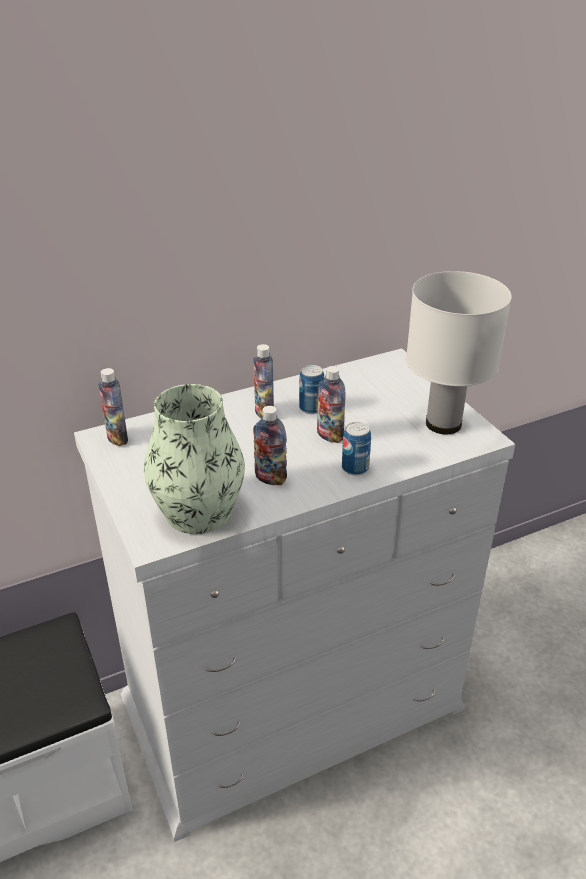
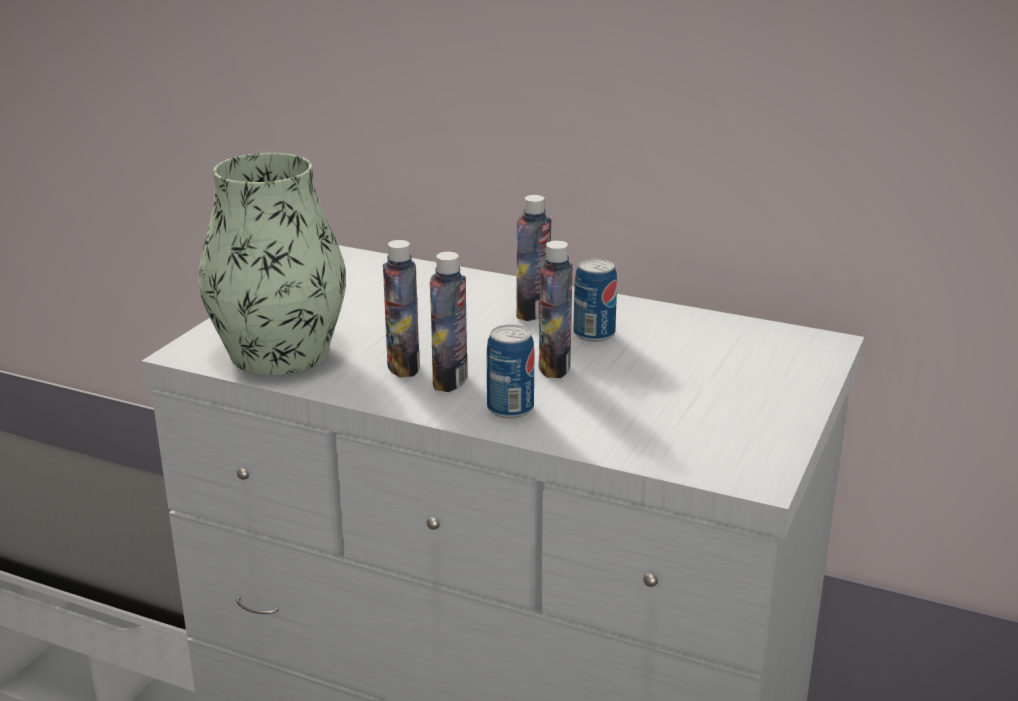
camera: 50 degrees right, 10 degrees down
bottle [98,368,128,446] -> bottle moved to [430,252,468,392]
white table lamp [406,271,512,434] -> none

